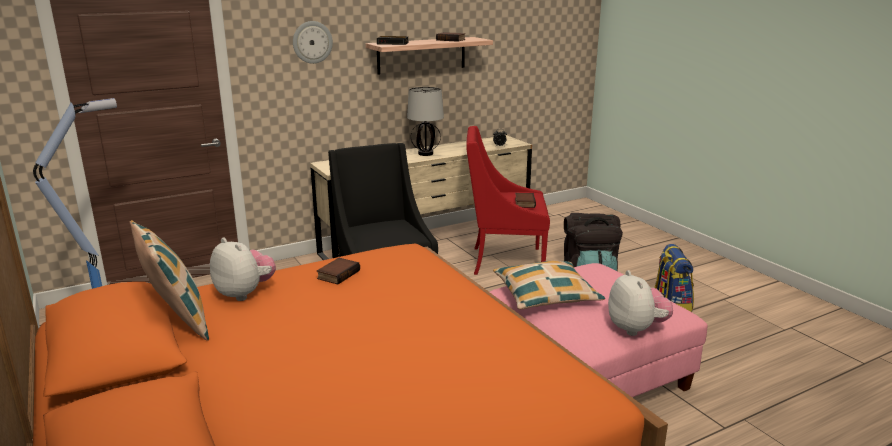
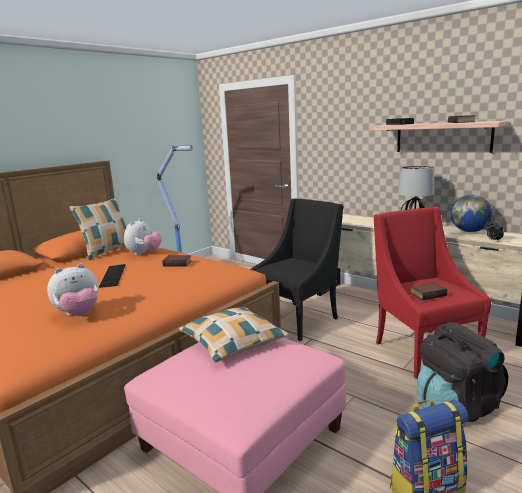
camera: 70 degrees right, 5 degrees down
wall clock [293,21,333,64] -> none
plush toy [608,270,673,336] -> plush toy moved to [47,264,98,316]
none -> keyboard [99,264,125,288]
none -> globe [451,195,492,232]

